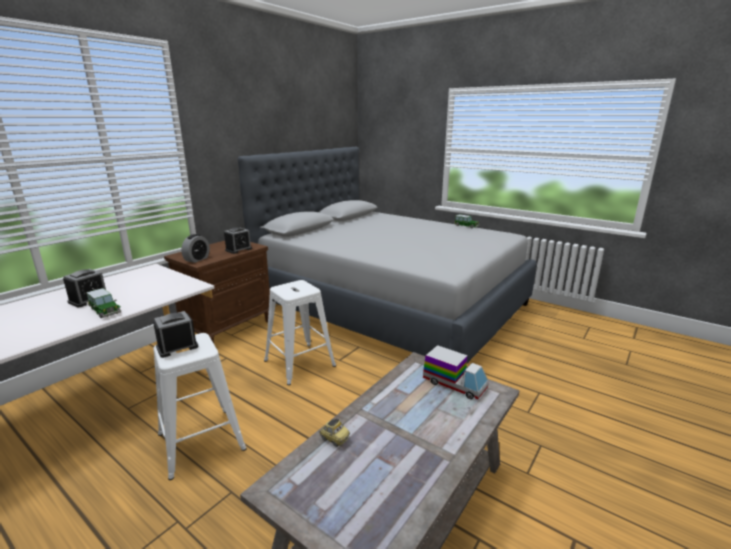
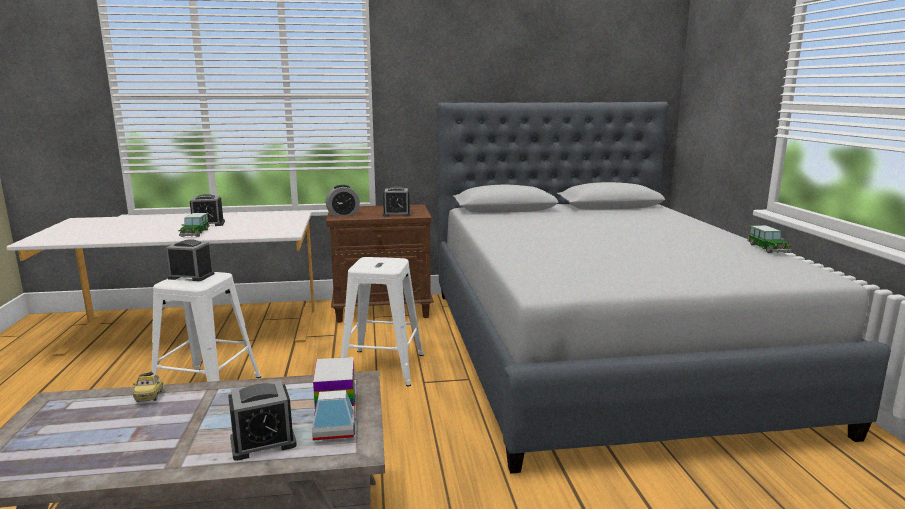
camera: 45 degrees right, 5 degrees down
none -> alarm clock [228,381,297,461]

